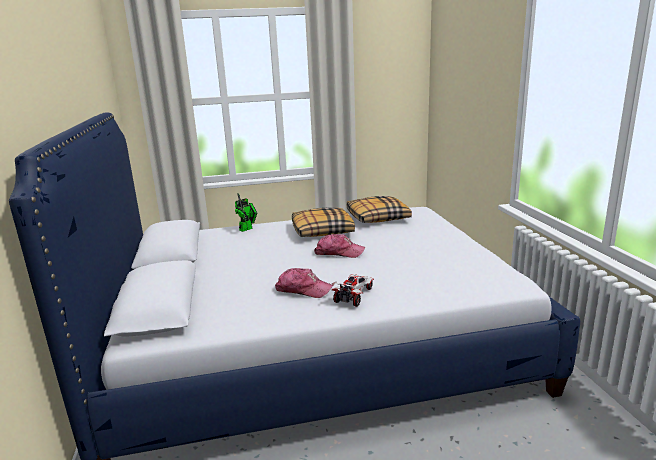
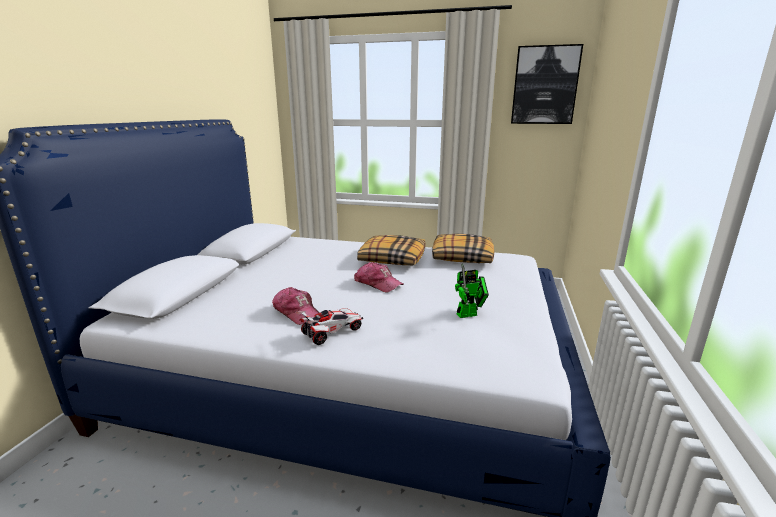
camera: 25 degrees right, 0 degrees up
toy robot [235,193,257,232] -> toy robot moved to [455,263,489,318]
none -> picture [511,44,583,124]

